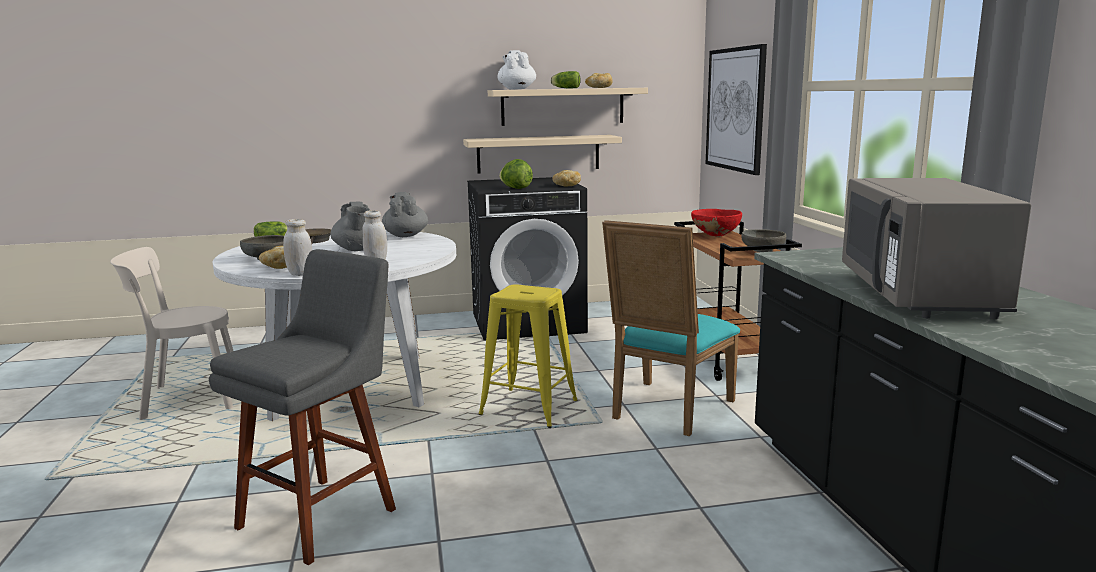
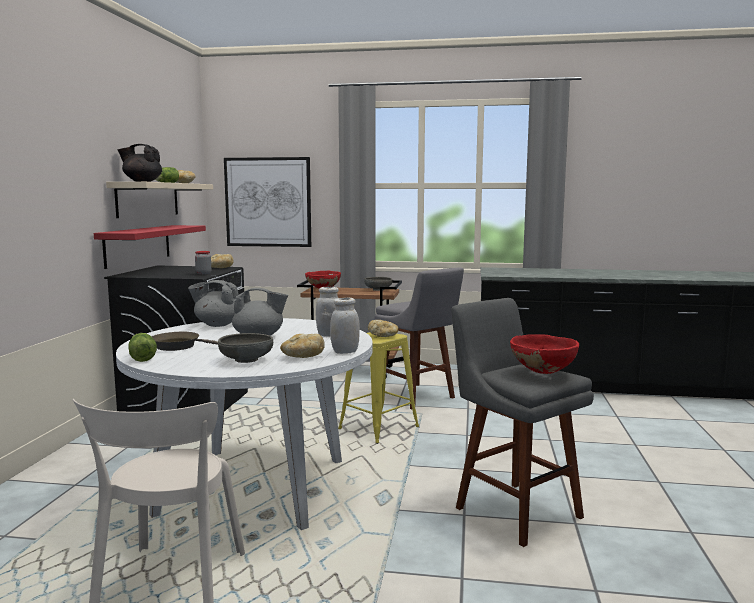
camera: 70 degrees left, 5 degrees down
beige shelf [463,135,622,173] -> red shelf [94,225,206,269]
white teapot [497,50,536,89] -> black teapot [117,144,162,182]
lettuce [499,159,533,189] -> jar [195,251,211,274]
turquoise chair [602,220,740,436] -> grey stool [375,268,464,409]
grey microwave [842,178,1031,320] -> none
none -> bread [368,320,399,337]
none -> red bowl [510,334,579,374]

